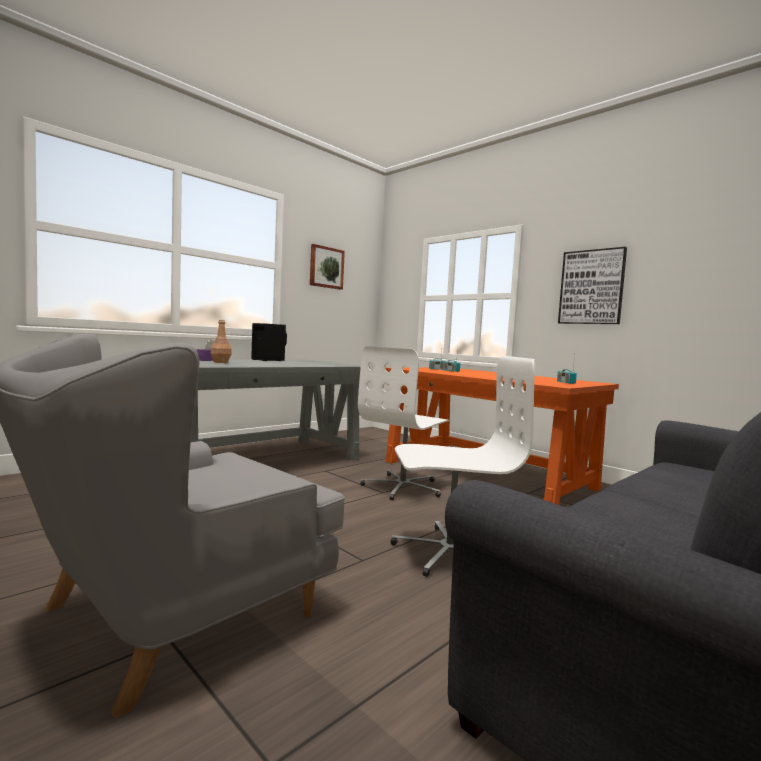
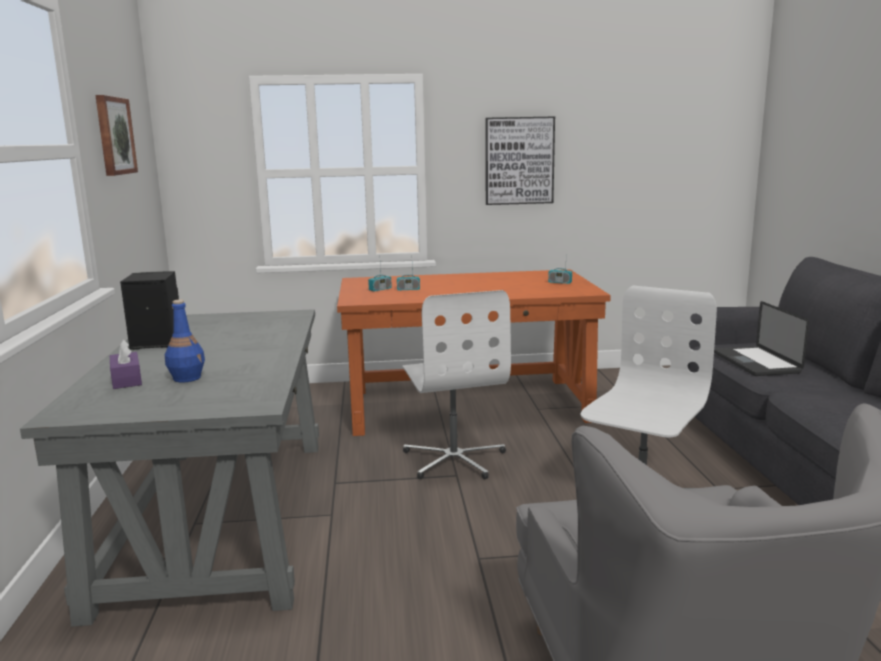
camera: 50 degrees left, 10 degrees up
brown bottle [211,320,232,363] -> blue bottle [165,299,205,383]
none -> laptop [714,301,809,376]

